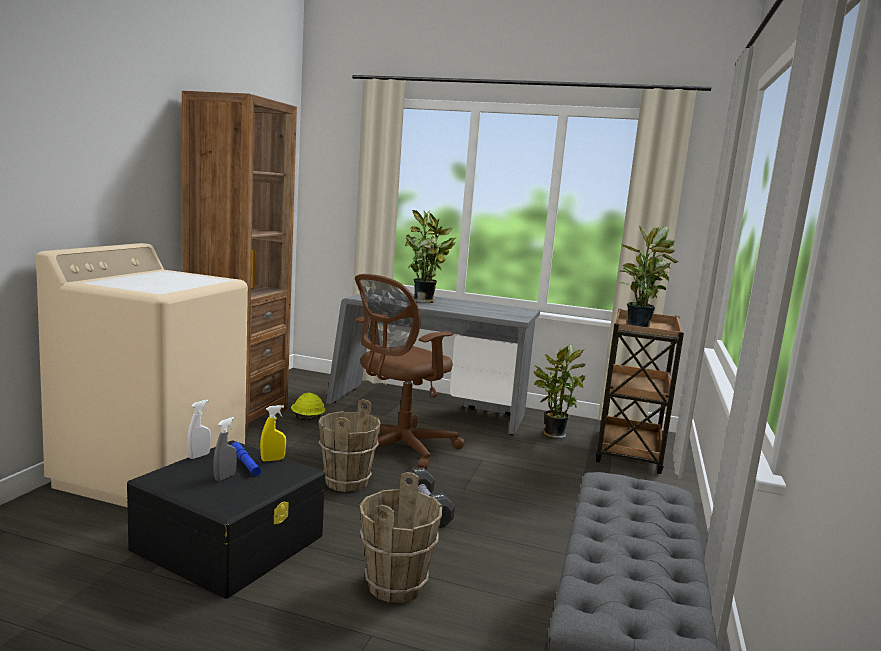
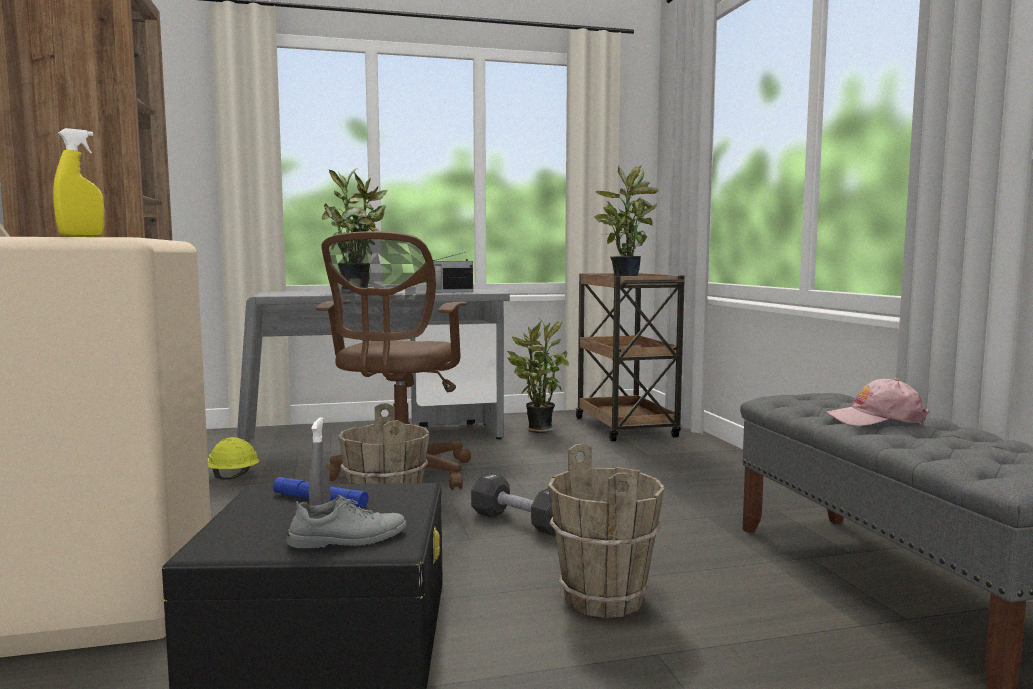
camera: 30 degrees left, 5 degrees down
white spray bottle [187,400,211,459] -> none
yellow spray bottle [260,405,286,461] -> yellow spray bottle moved to [53,128,104,237]
none -> grey shoe [287,495,407,548]
none -> radio [433,252,473,292]
none -> pink cap [825,378,929,426]

